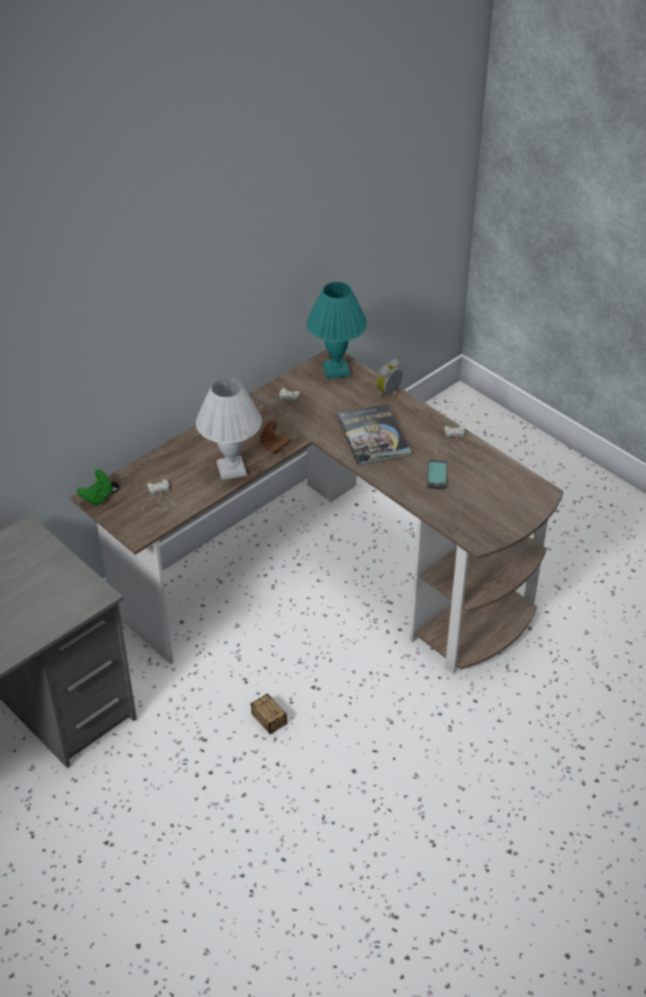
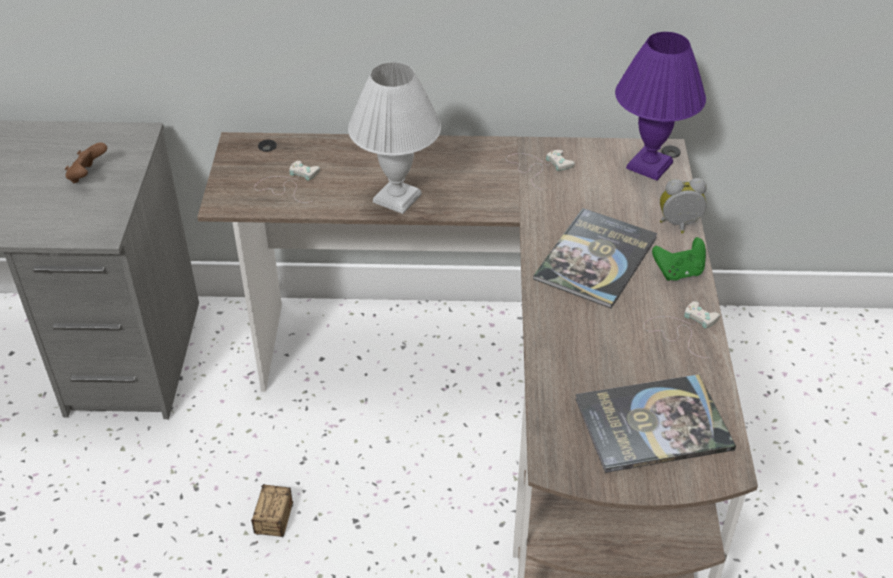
camera: 45 degrees right, 0 degrees up
green game controller [77,470,113,506] -> green game controller moved to [652,237,706,281]
brown game controller [260,420,291,454] -> brown game controller moved to [65,143,107,183]
turquoise table lamp [307,282,367,379] -> purple table lamp [615,32,706,180]
phone [427,460,448,489] -> none
none -> book [575,374,736,473]

